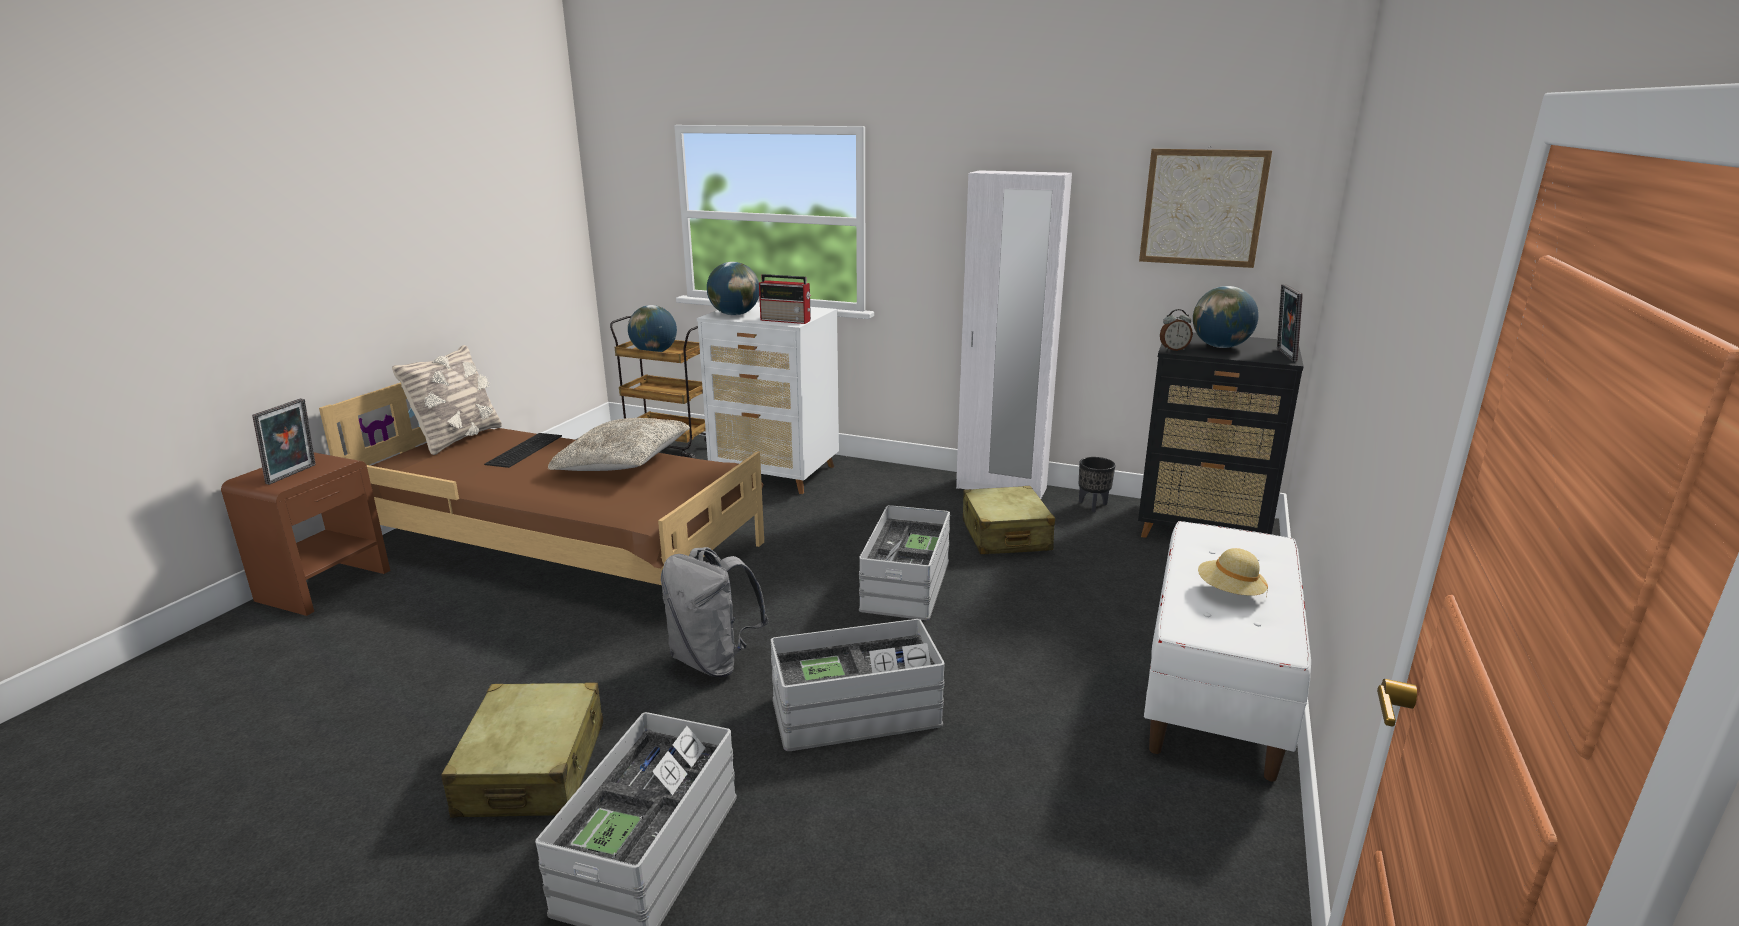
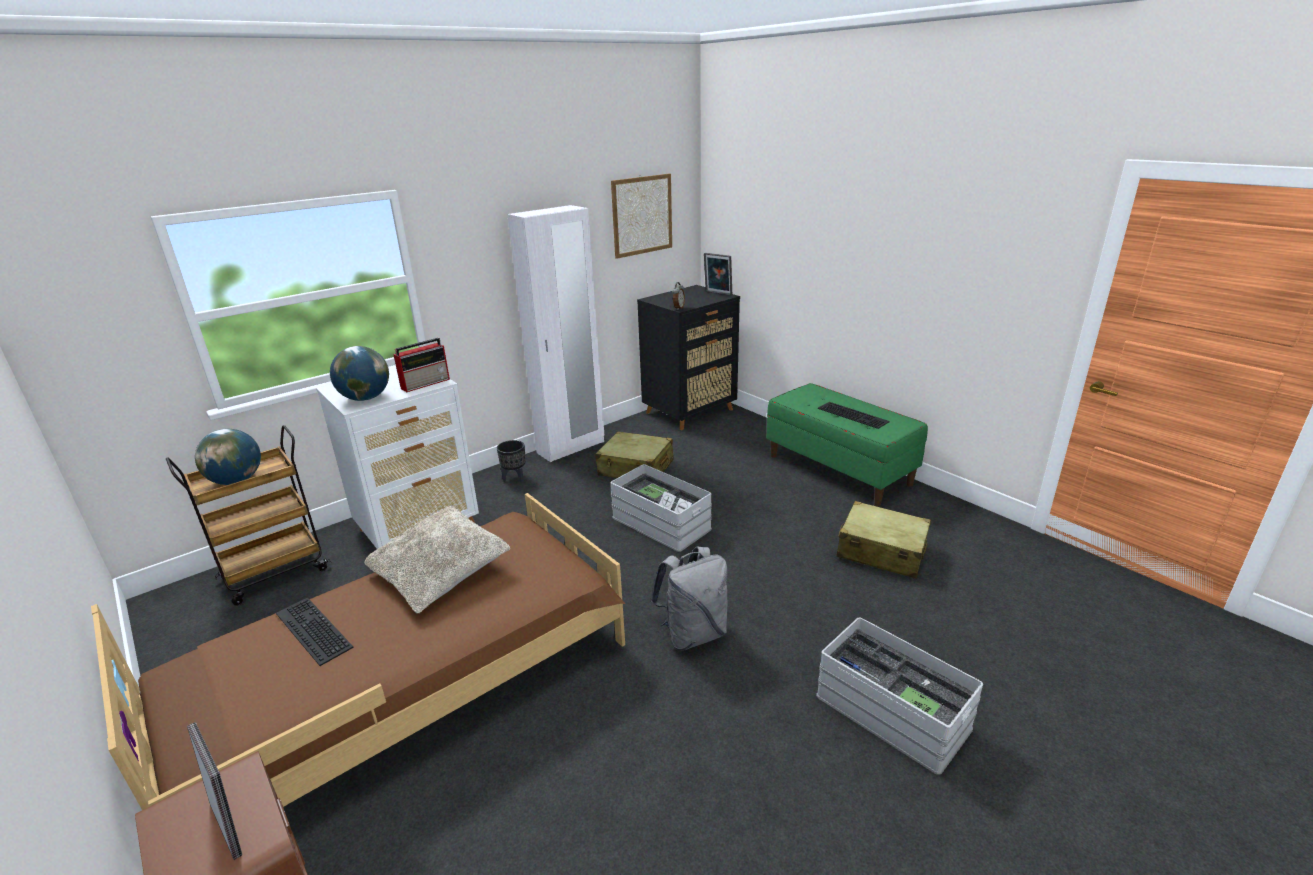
camera: 60 degrees left, 5 degrees up
beige pillow [392,345,502,455] -> none
beige suitcase [441,683,603,818] -> beige suitcase moved to [837,501,931,579]
grey storage box [771,619,945,751] -> none
black planter [1079,457,1116,512] -> black planter moved to [497,440,526,482]
white bench [1144,521,1311,781] -> green bench [766,383,928,506]
globe [1193,286,1259,348] -> none
beige hat [1198,548,1268,597] -> keyboard [818,402,890,429]

